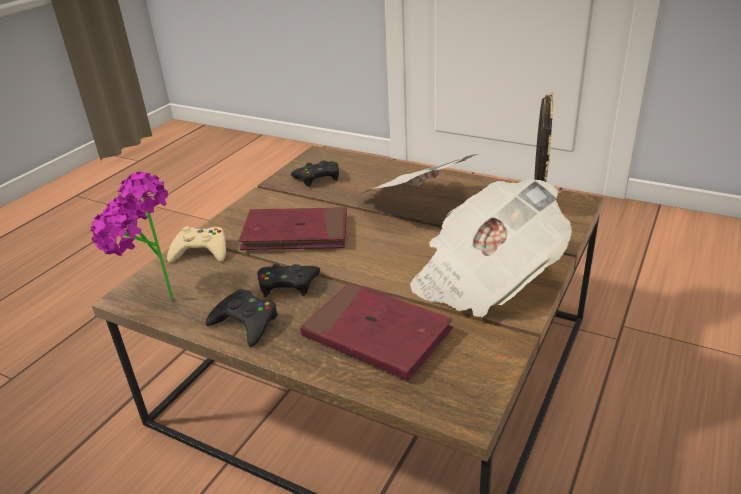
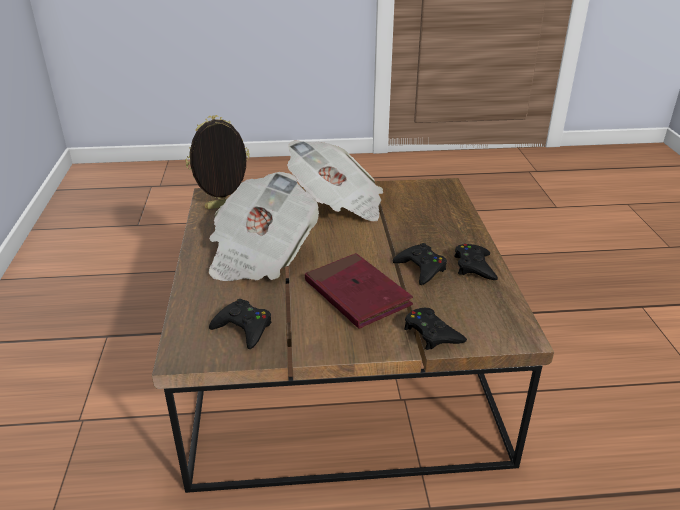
camera: 125 degrees left, 0 degrees up
potted plant [90,172,174,300] -> none
beige game controller [167,227,226,263] -> black game controller [404,308,467,350]
red book [300,282,453,380] -> none

